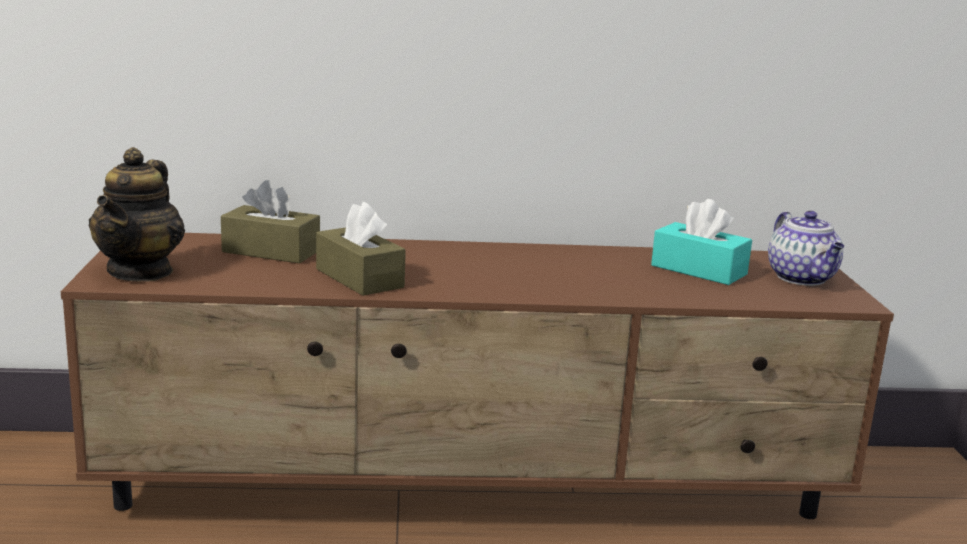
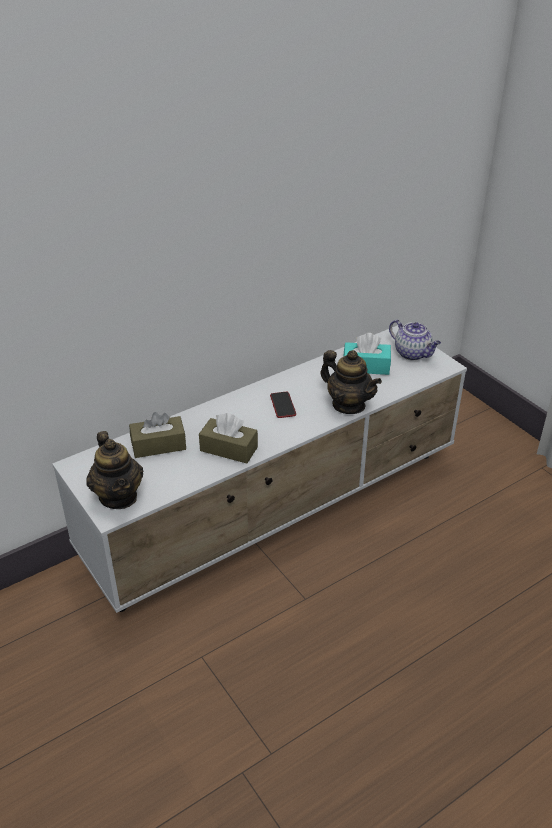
camera: 30 degrees left, 20 degrees up
brown tv stand [61,233,894,519] -> white tv stand [52,325,467,613]
none -> phone [270,392,296,418]
none -> teapot [321,350,382,414]

